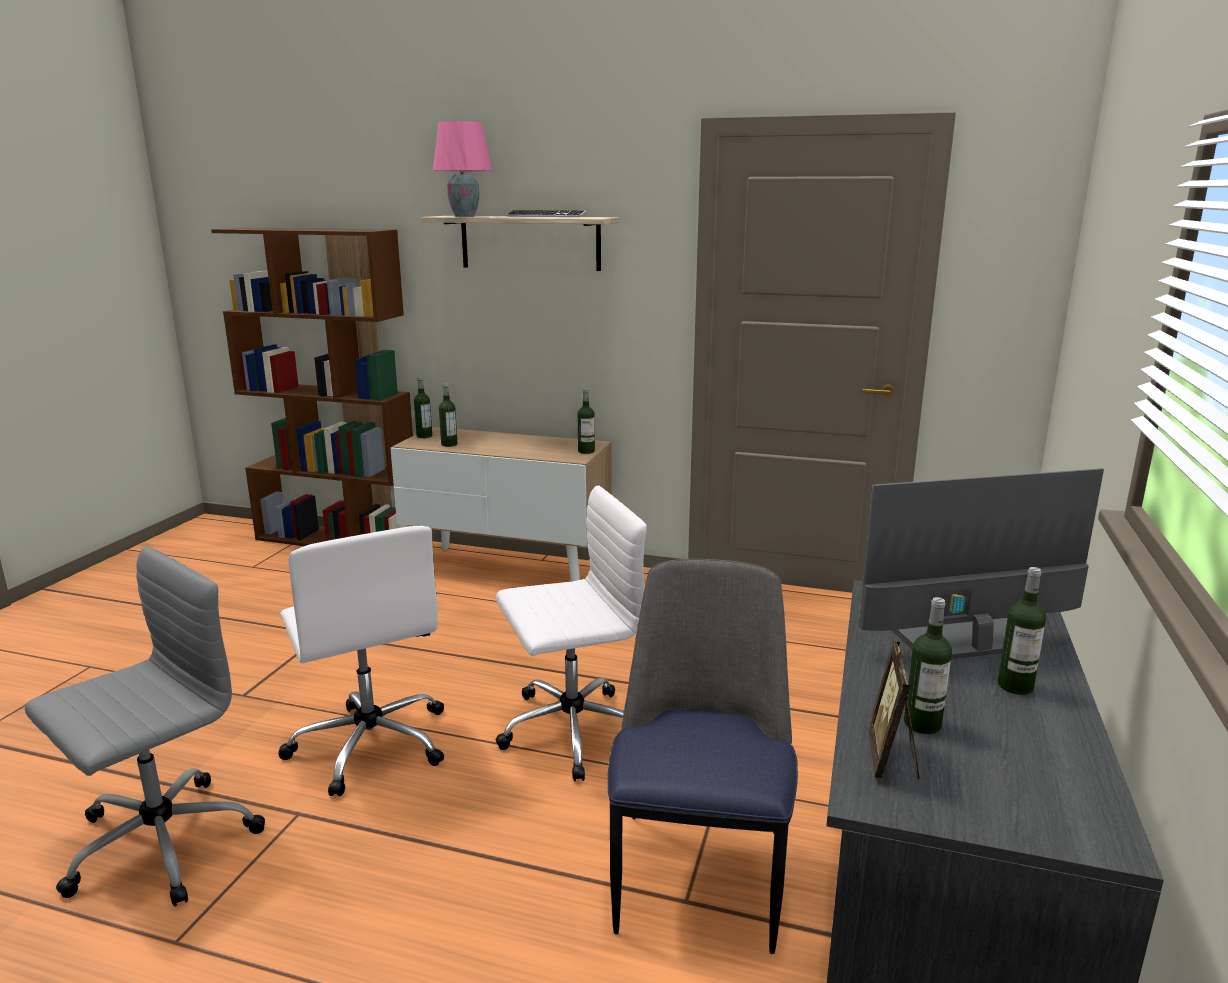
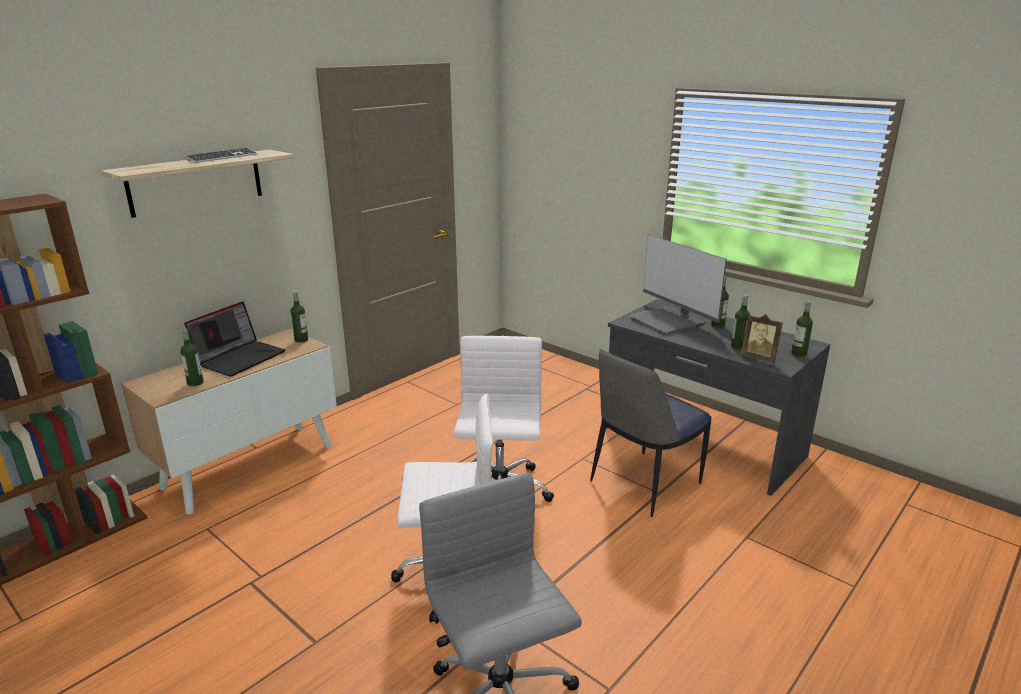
camera: 65 degrees left, 5 degrees up
bottle [414,377,432,438] -> bottle moved to [791,301,813,357]
pink table lamp [433,121,492,217] -> none
chair [608,559,798,954] -> chair turned 75 degrees counterclockwise [590,349,712,517]
monitor [858,468,1104,659] -> monitor turned 45 degrees counterclockwise [630,234,727,333]
none -> laptop [184,301,285,377]

